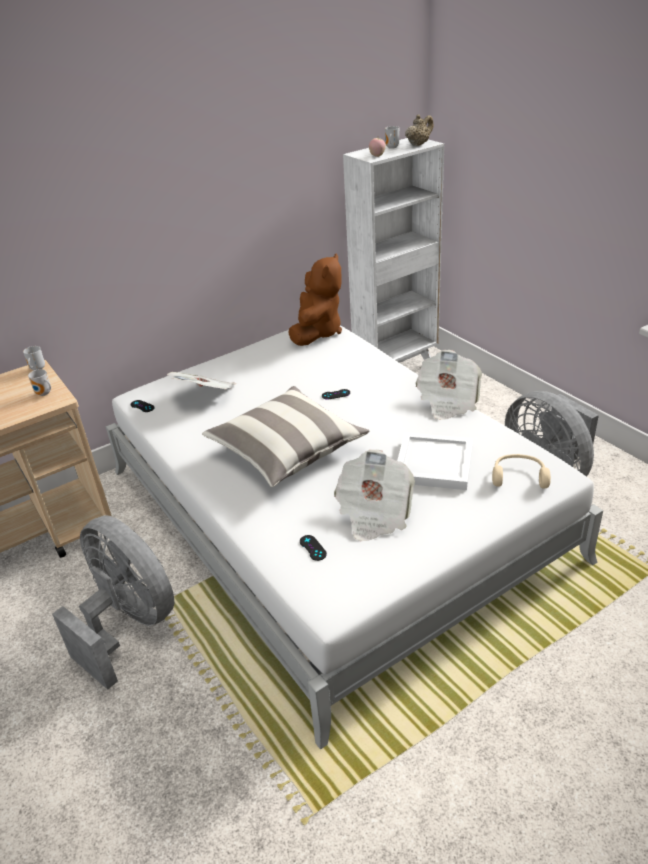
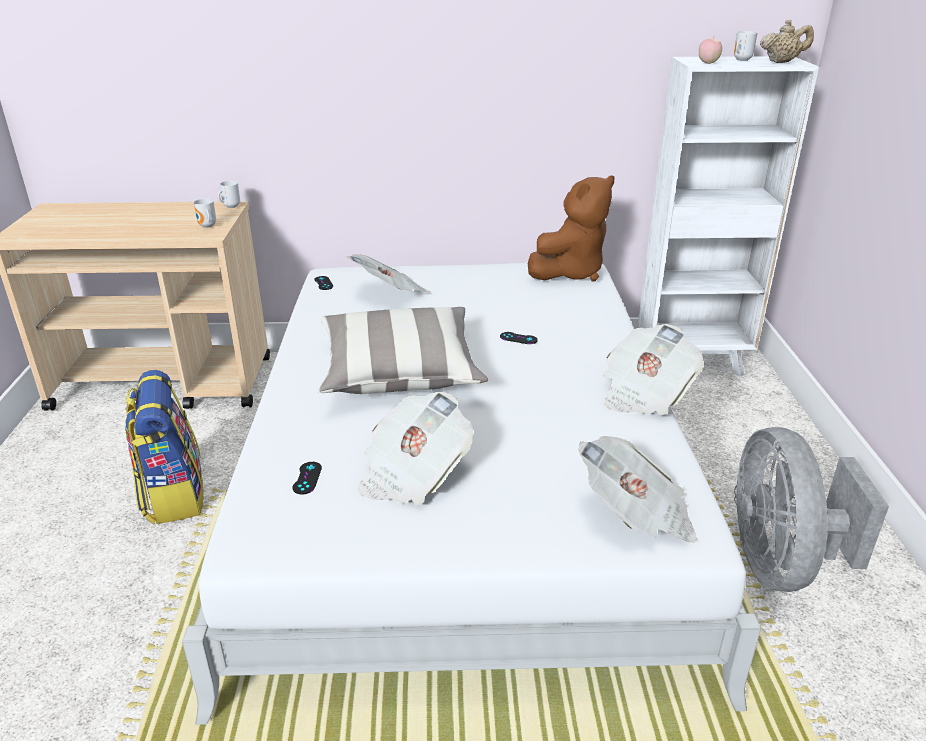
camera: 30 degrees right, 5 degrees down
grey fan [52,515,174,690] -> backpack [125,370,203,525]
white tray [397,433,473,490] -> none
beige headphones [492,454,551,488] -> newspaper [578,436,698,543]

